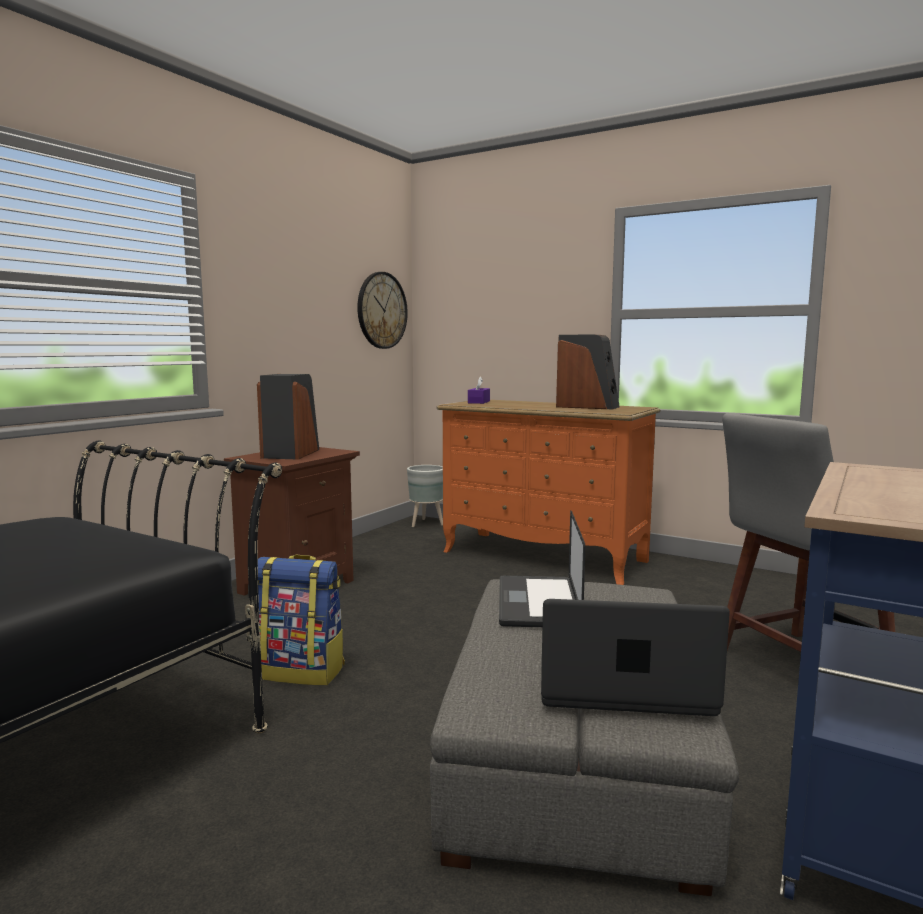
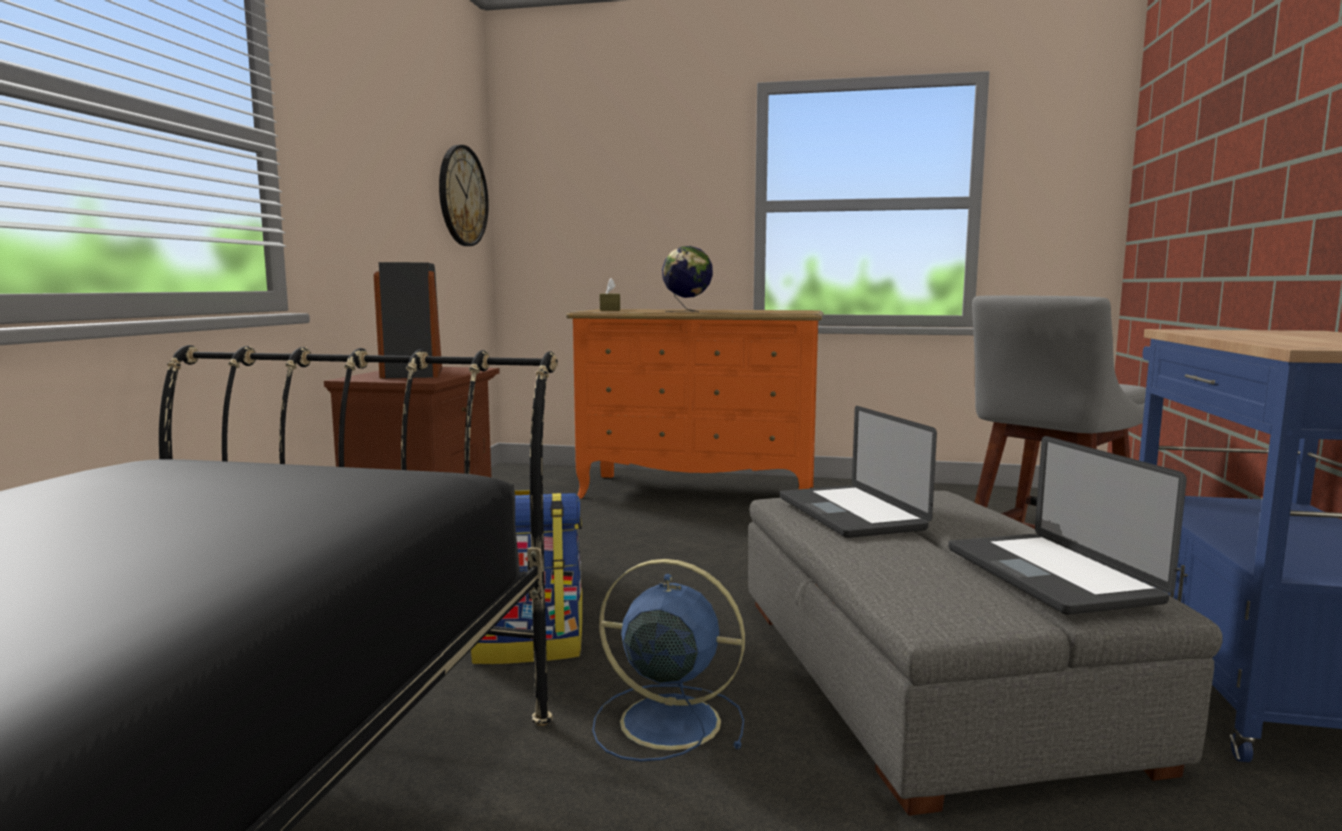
camera: 20 degrees left, 0 degrees up
grey planter [407,465,443,527] -> none
purple tissue box [468,376,490,404] -> brown tissue box [600,278,620,311]
laptop [541,599,730,716] -> laptop turned 90 degrees counterclockwise [948,436,1187,615]
speaker [556,335,620,410] -> none
none -> blue fan [592,559,745,761]
none -> globe [662,246,713,312]

